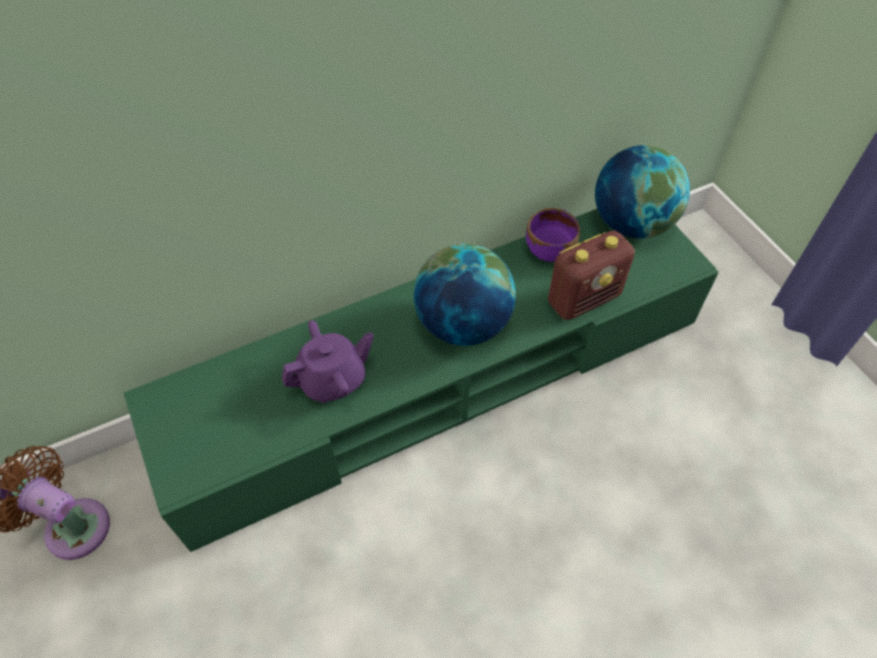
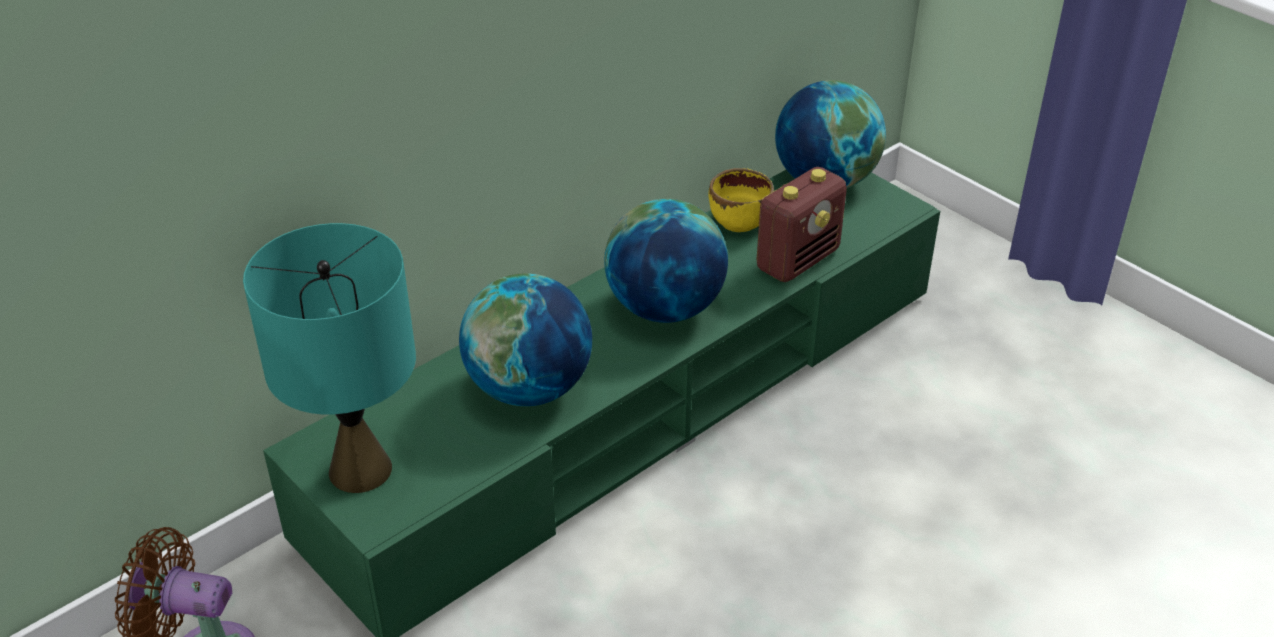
camera: 15 degrees left, 15 degrees down
purple teapot [282,320,374,403] -> globe [459,273,592,406]
purple bowl [526,208,580,262] -> yellow bowl [708,168,774,232]
none -> turquoise table lamp [243,223,416,493]

